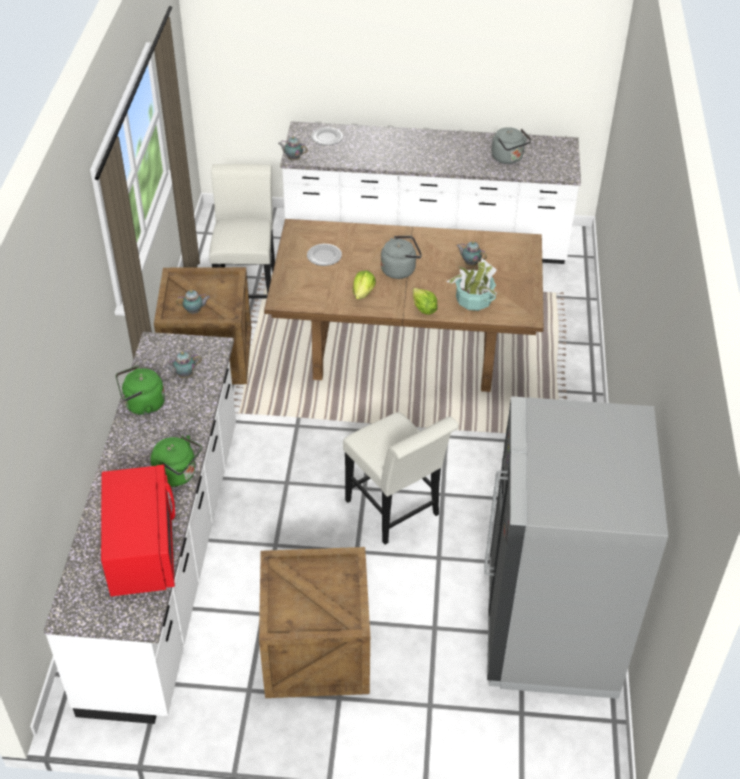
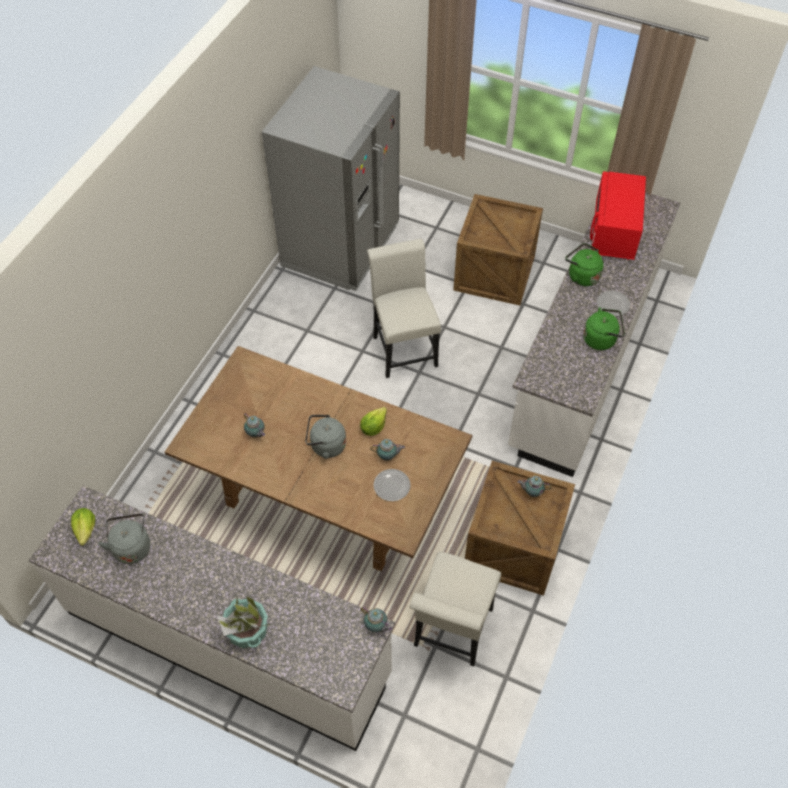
camera: 160 degrees left, 10 degrees up
teapot [164,352,202,378] -> teapot moved to [370,439,405,461]
plate [311,127,343,145] -> plate moved to [597,291,630,316]
lettuce [413,288,438,315] -> lettuce moved to [71,508,95,545]
potted plant [447,258,497,311] -> potted plant moved to [217,594,277,648]

